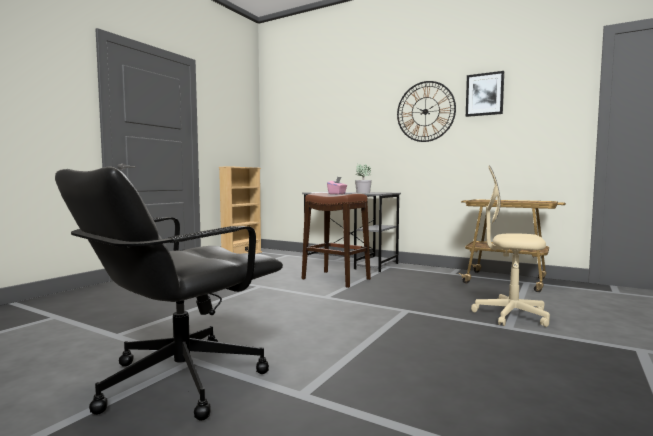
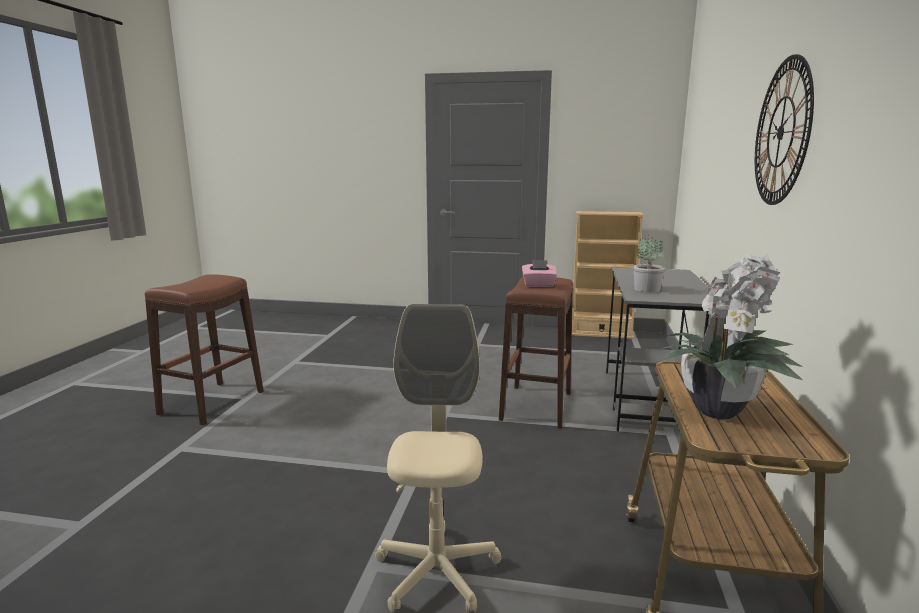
camera: 70 degrees right, 10 degrees up
black office chair [55,167,283,421] -> brown stool [145,274,264,425]
picture [466,71,504,117] -> none
none -> potted plant [657,254,803,419]

